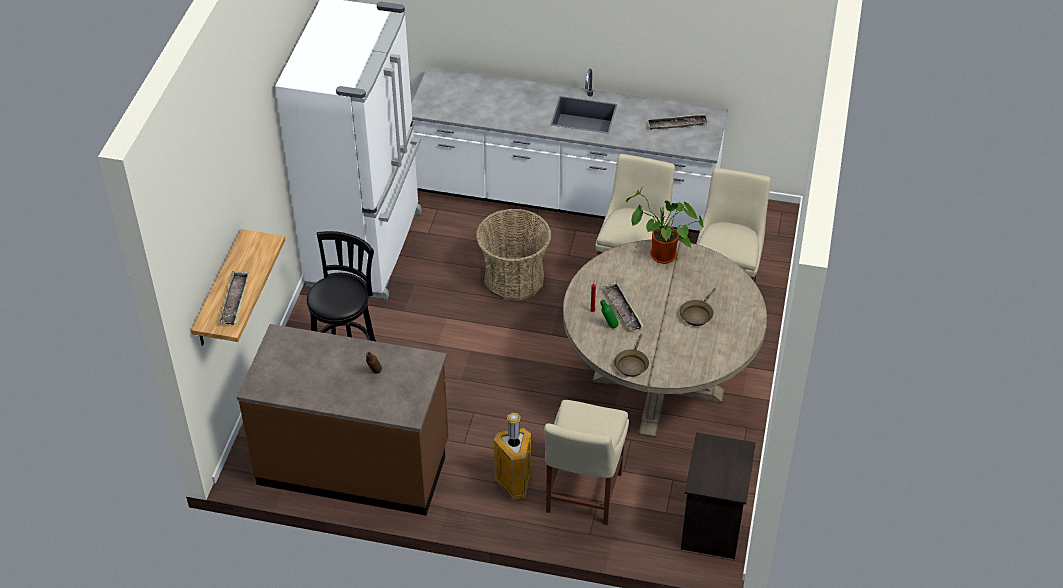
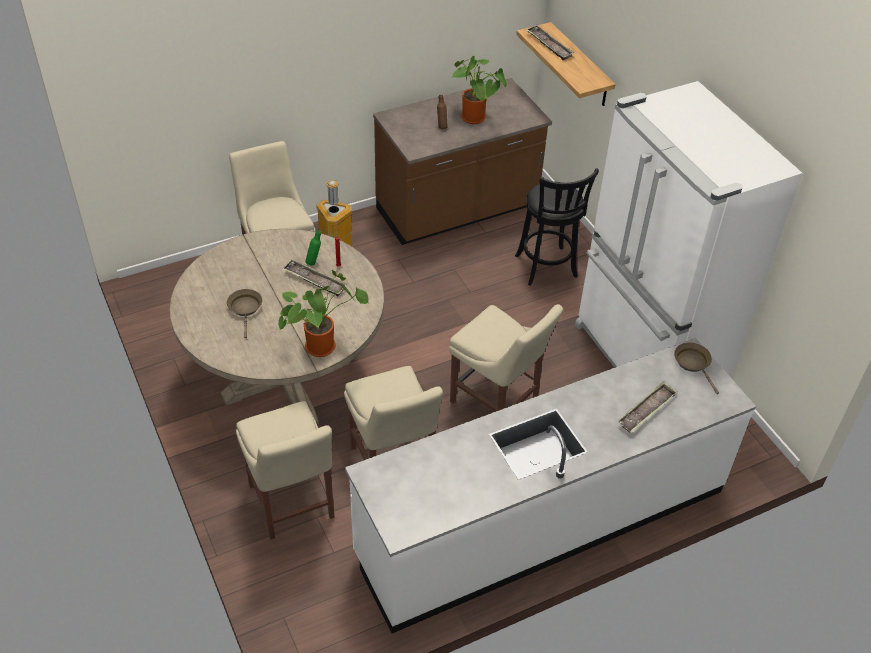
camera: 140 degrees right, 0 degrees up
basket [476,209,552,301] -> beige chair [449,304,563,412]
brown frying pan [614,334,649,377] -> brown frying pan moved to [674,342,719,394]
tray [647,114,708,130] -> tray moved to [617,382,678,433]
black nightstand [681,432,756,559] -> none
none -> potted plant [452,56,507,124]

